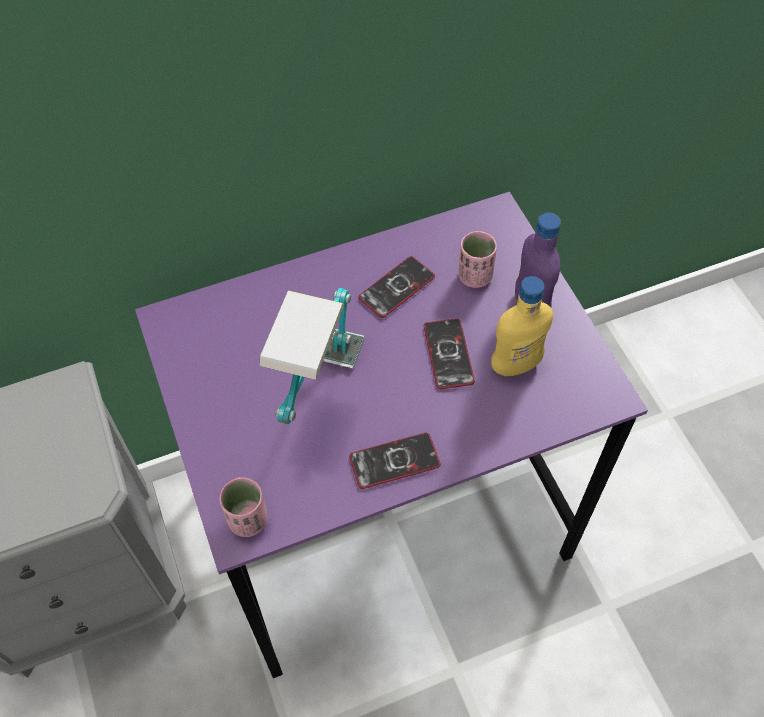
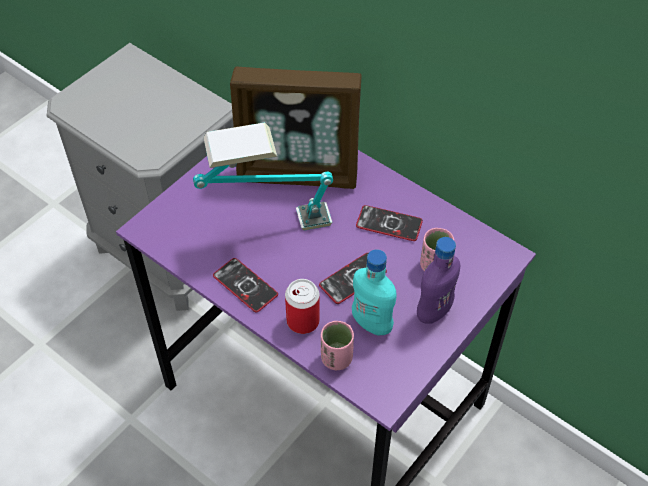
camera: 60 degrees right, 5 degrees down
pink cup [219,477,268,537] -> pink cup moved to [321,321,354,370]
yellow bottle [491,276,553,376] -> turquoise bottle [352,249,397,336]
none -> picture frame [230,67,362,189]
none -> can [285,279,320,334]

